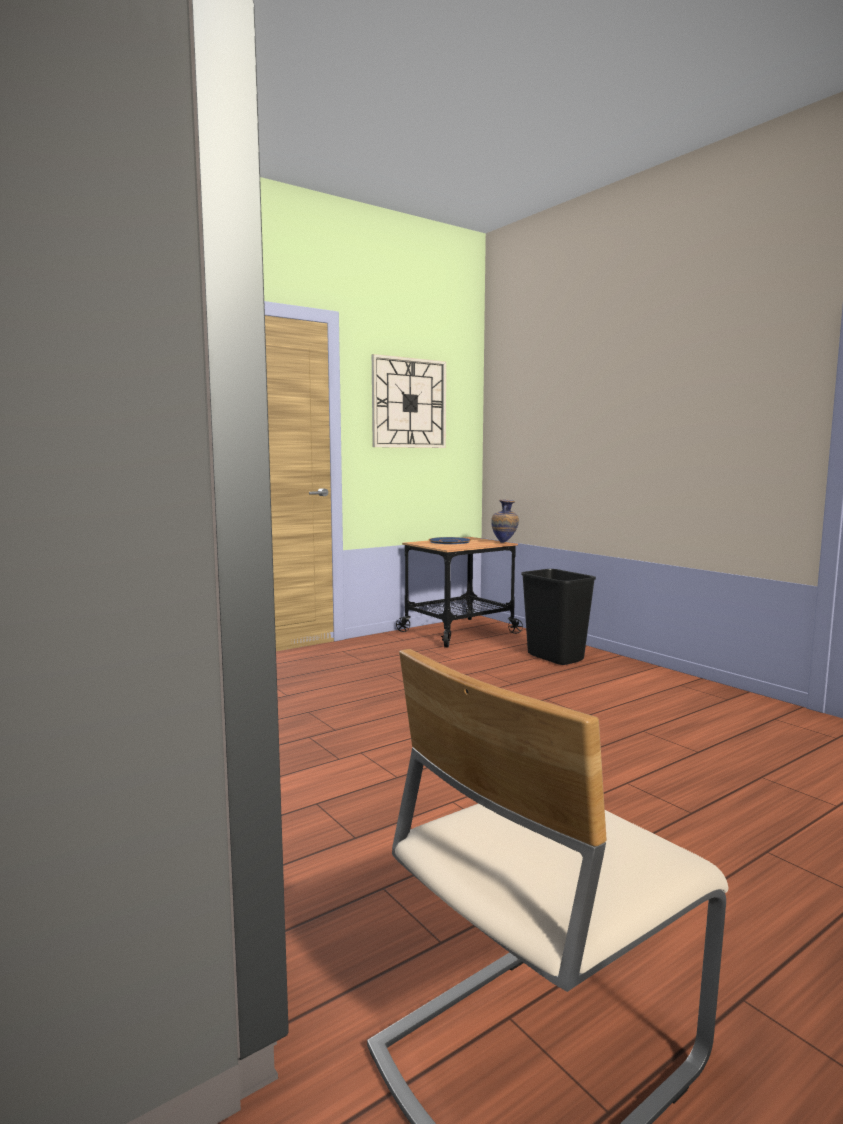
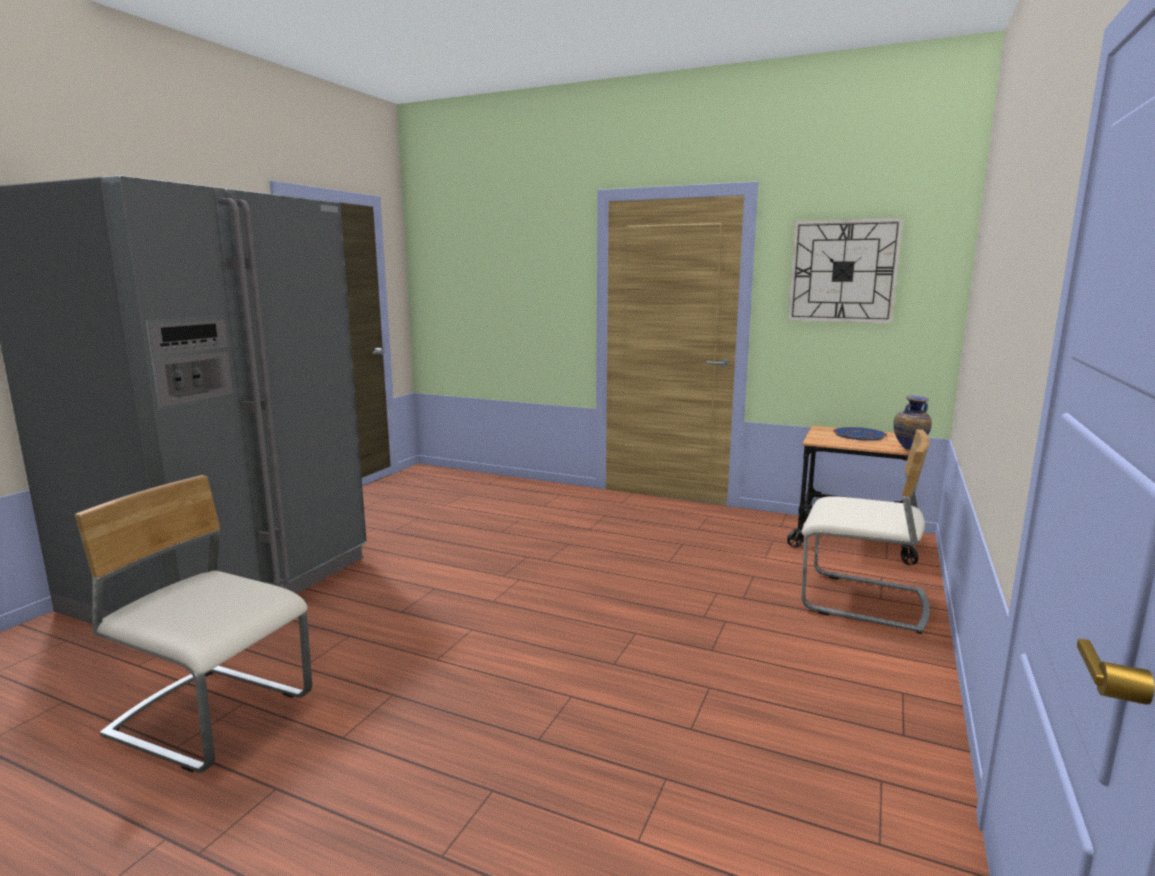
camera: 60 degrees right, 5 degrees up
black trash can [521,569,596,665] -> beige chair [801,429,930,634]

